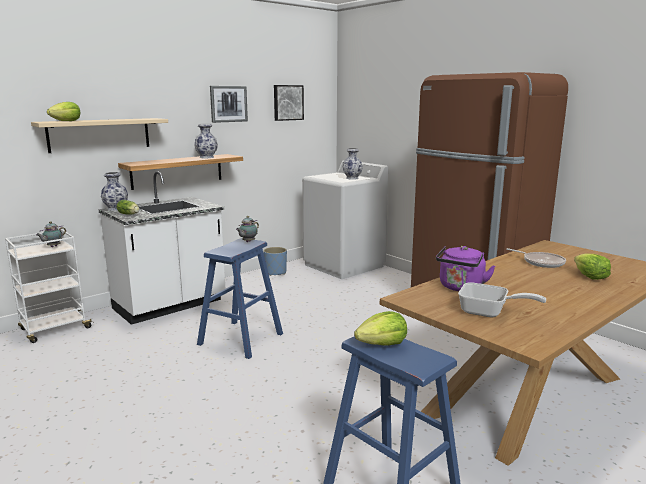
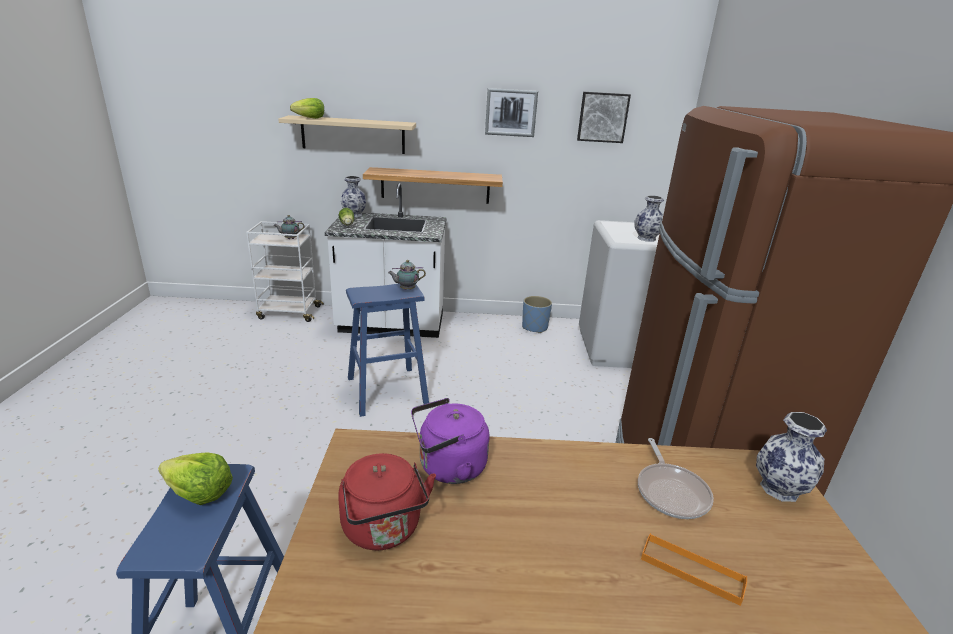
camera: 40 degrees right, 10 degrees up
vase [194,124,218,158] -> vase moved to [756,412,827,502]
frying pan [458,282,546,317] -> red kettle [338,453,436,551]
lettuce [574,253,611,280] -> orange tray [641,533,747,606]

